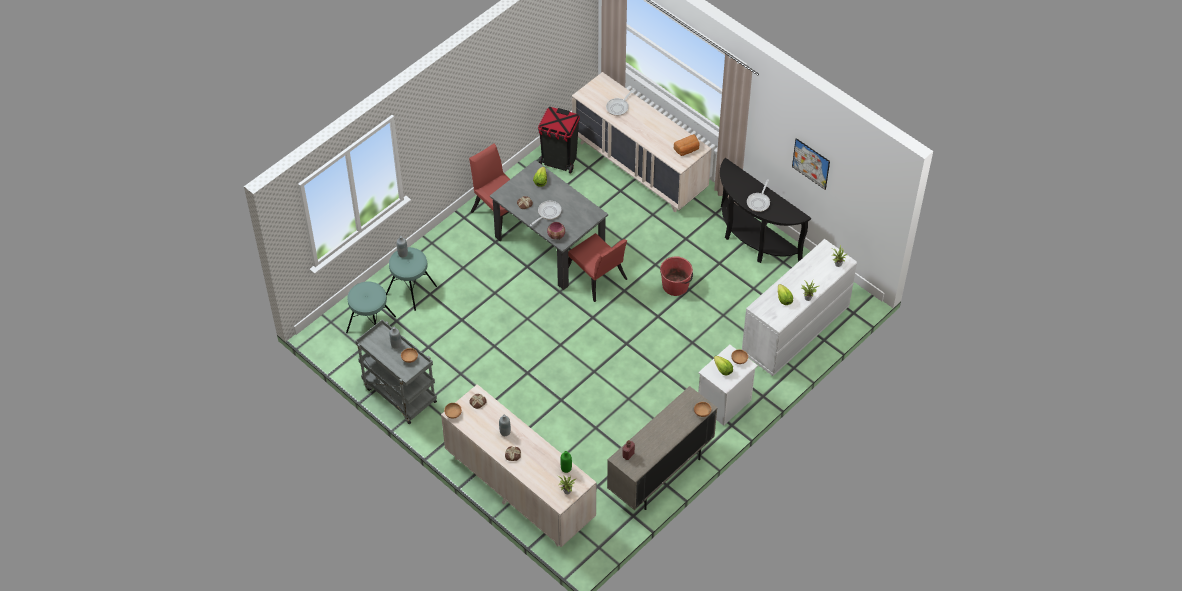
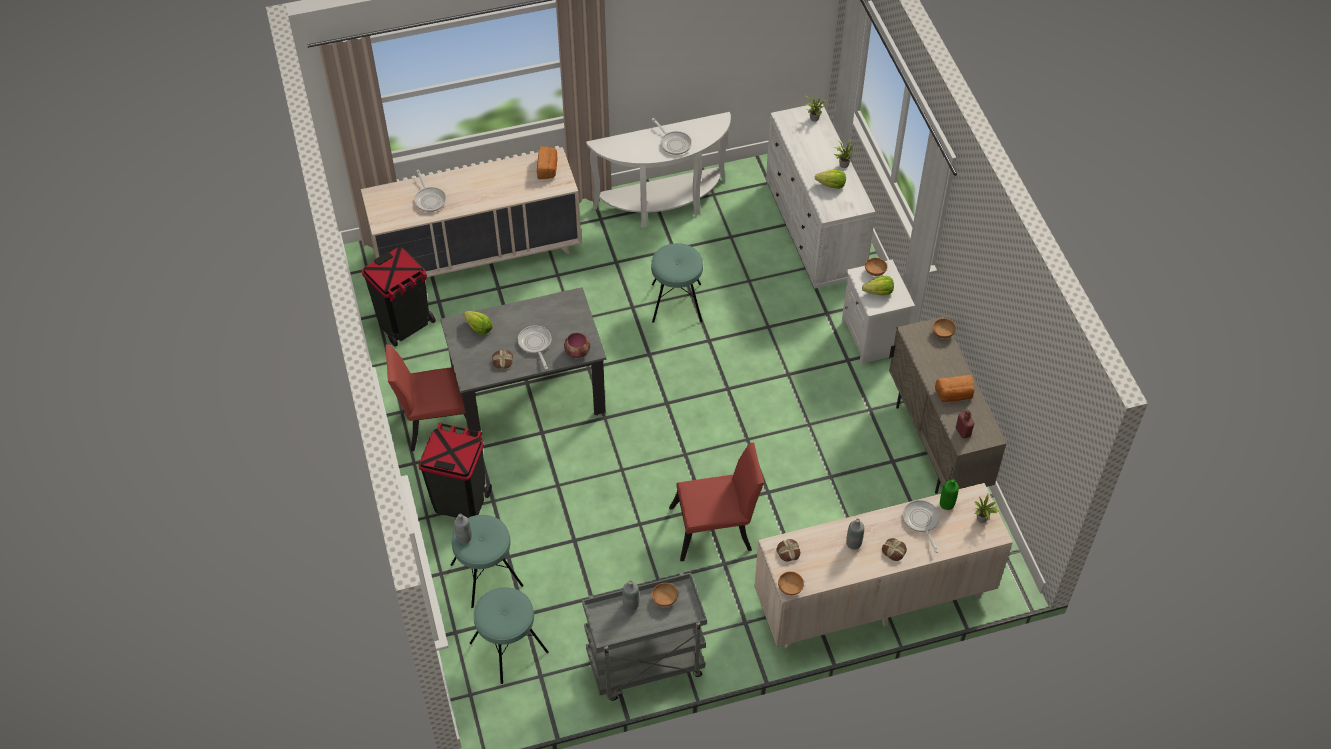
camera: 60 degrees left, 0 degrees up
red chair [568,233,627,302] -> red chair moved to [669,442,764,561]
red bucket [660,256,693,296] -> turquoise stool [651,243,703,323]
black console table [720,158,811,263] -> white console table [586,112,731,227]
picture [792,138,830,190] -> none
none -> black trash can [418,422,492,518]
none -> frying pan [903,500,940,553]
none -> bread [935,375,975,402]

